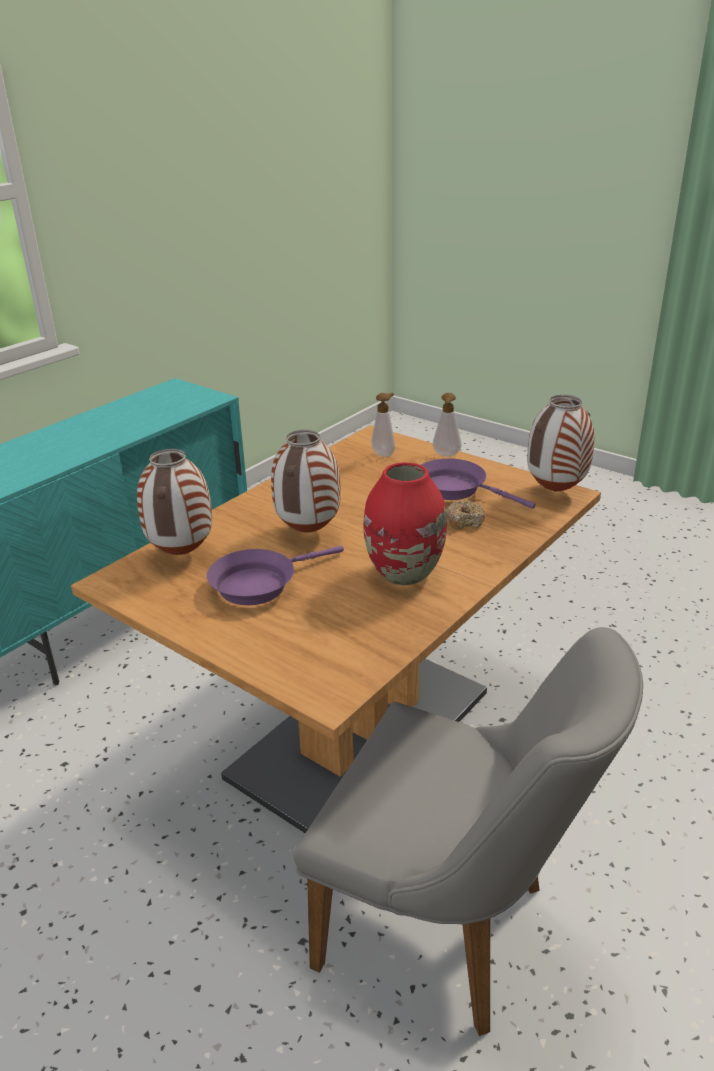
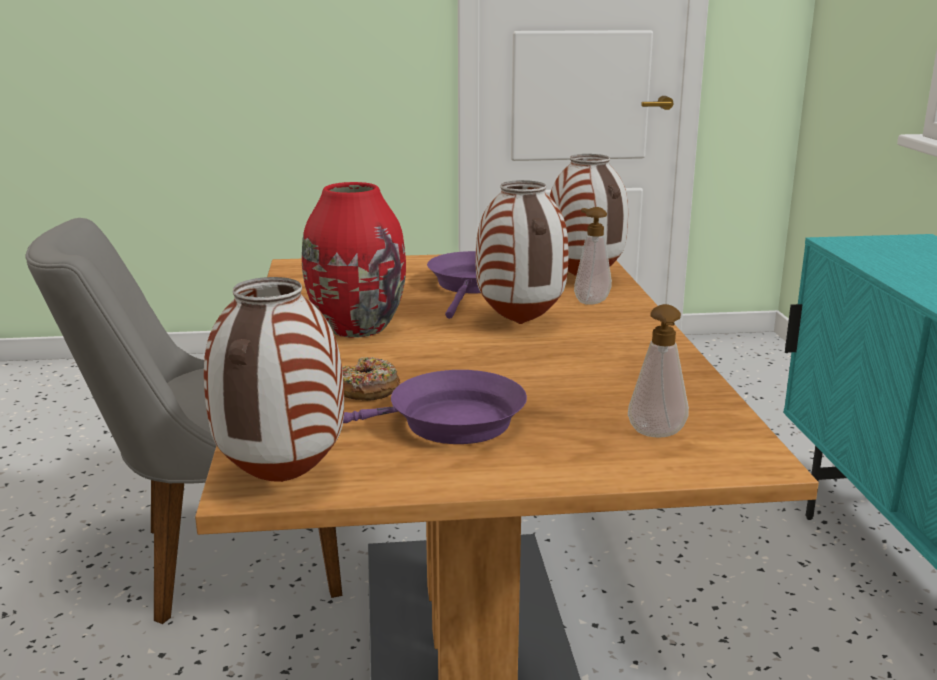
camera: 135 degrees right, 10 degrees down
soap dispenser [433,393,461,456] -> soap dispenser moved to [574,207,612,305]

